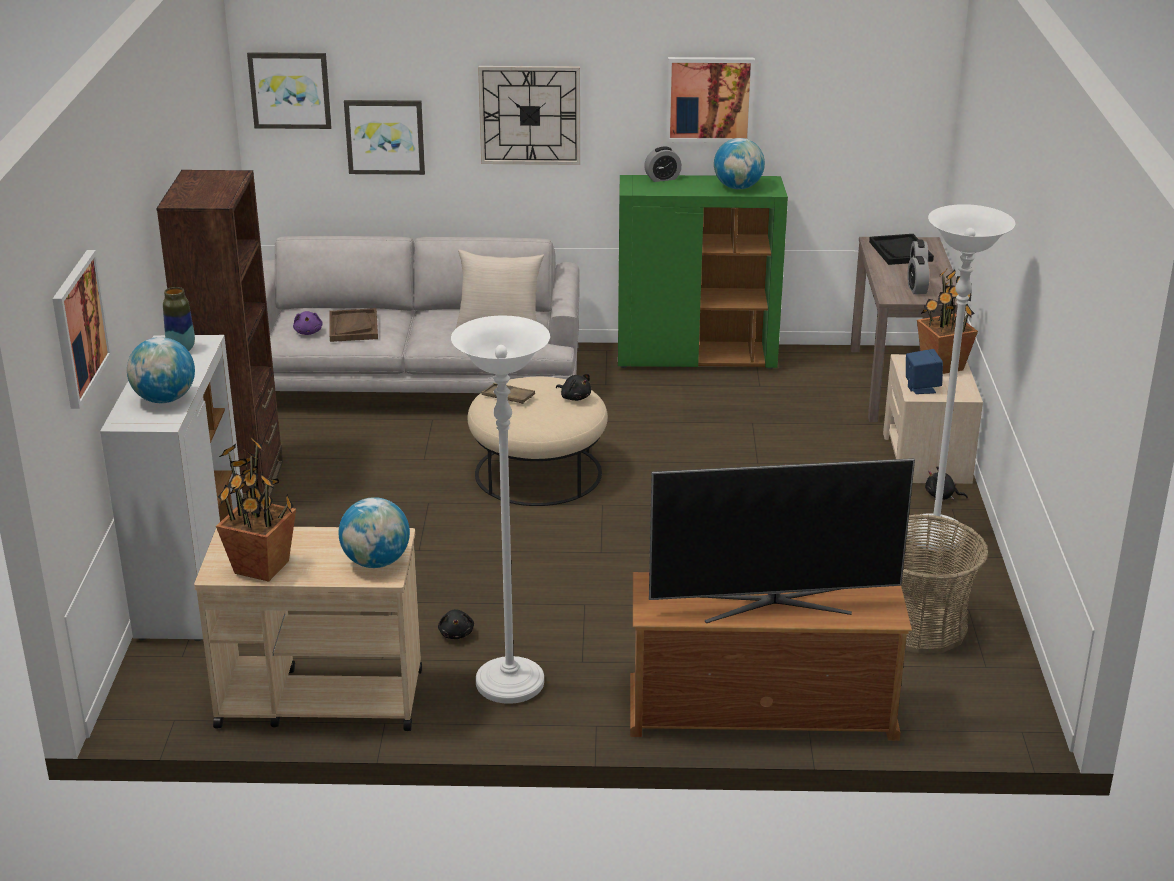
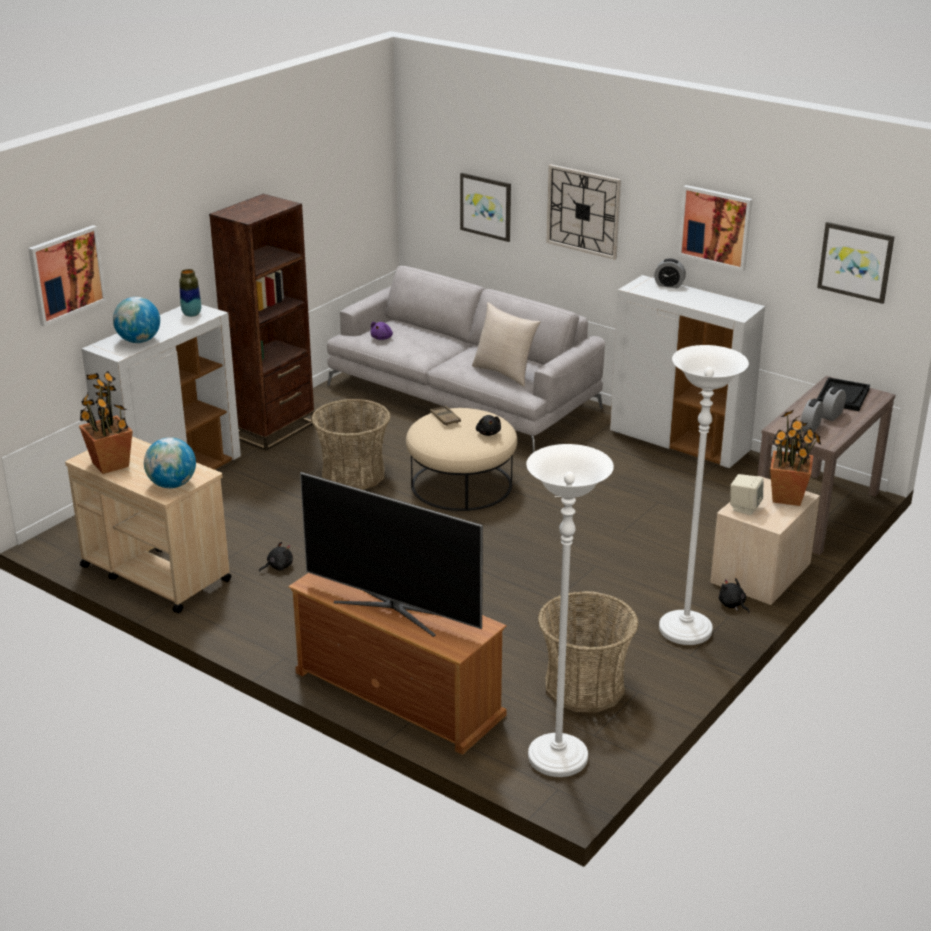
camera: 35 degrees right, 0 degrees up
picture [247,52,332,129] -> picture moved to [817,222,895,304]
brown tray [330,308,378,342] -> none
black plush toy [438,609,474,639] -> black plush toy turned 150 degrees counterclockwise [259,542,293,572]
white floor lamp [451,316,550,704] -> white floor lamp moved to [526,444,614,777]
green cabinet [618,175,788,369] -> white cabinet [610,275,765,469]
globe [714,138,765,189] -> none
blue speaker [906,349,943,394] -> beige speaker [730,474,764,515]
none -> basket [311,399,391,490]

